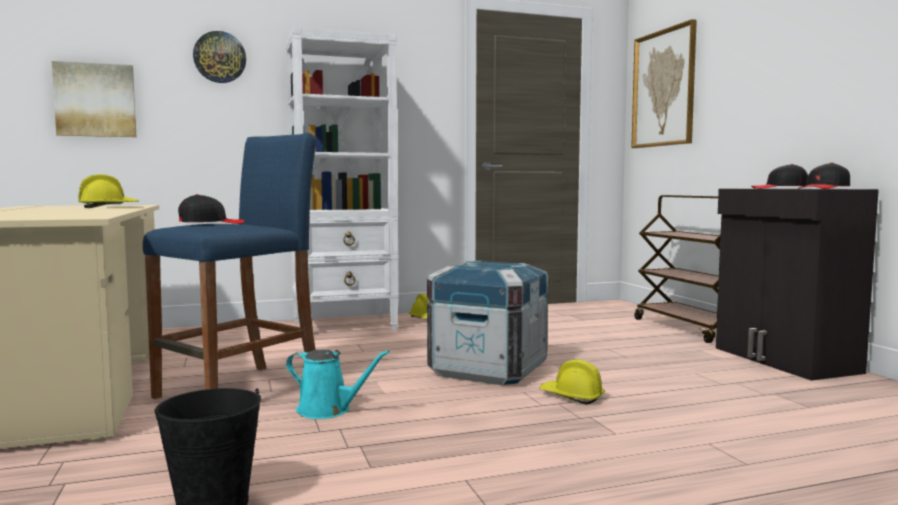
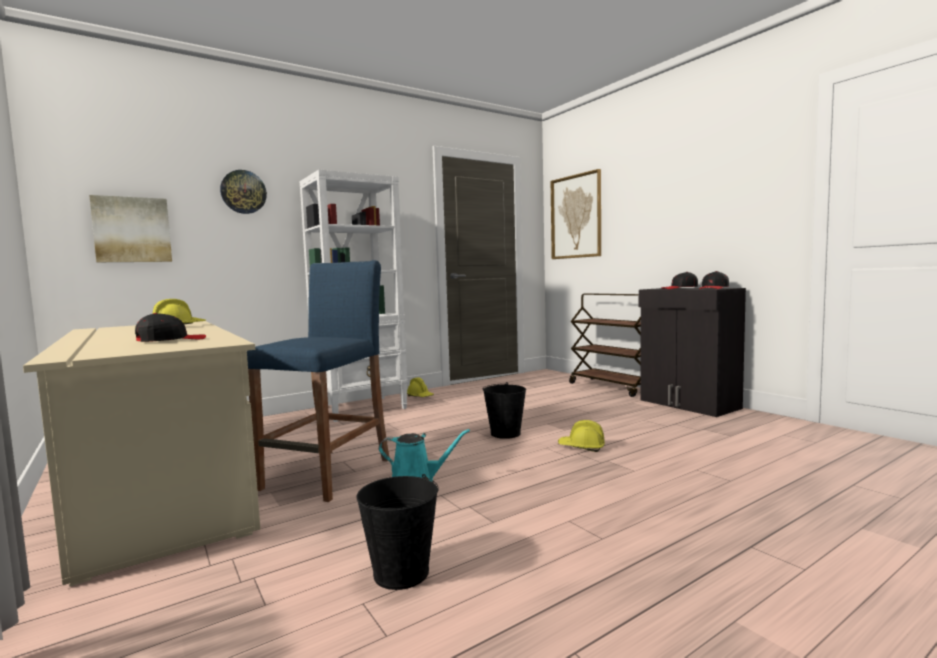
camera: 15 degrees left, 0 degrees up
black cap [178,194,244,224] -> black cap moved to [135,313,206,342]
crate [427,261,548,385] -> black bucket [483,382,526,439]

